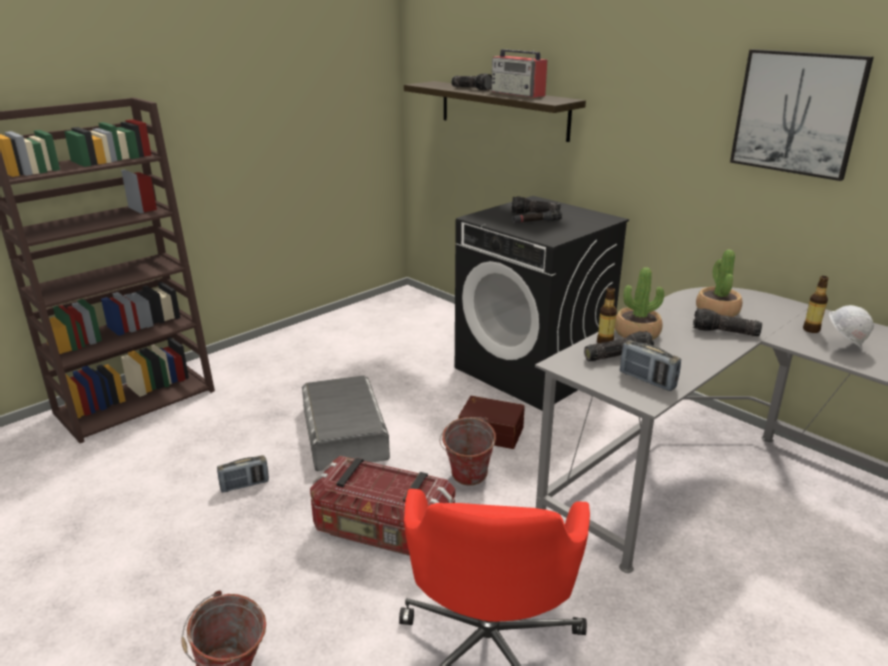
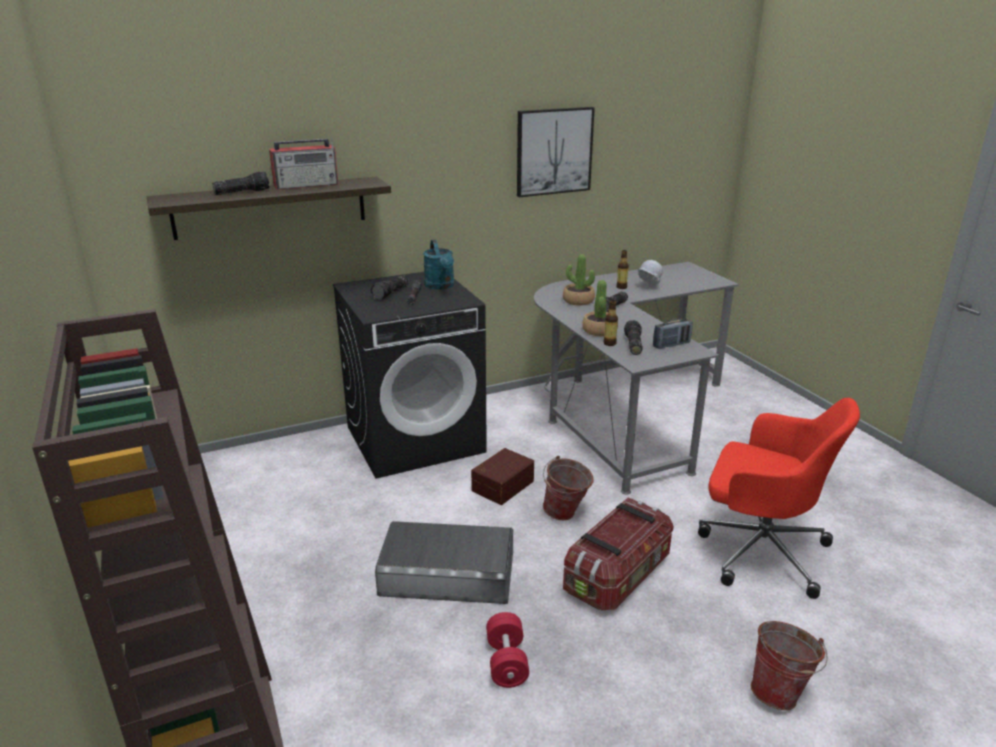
camera: 70 degrees left, 0 degrees up
radio [217,455,269,493] -> red dumbbell [486,612,529,688]
none -> turquoise watering can [423,240,454,289]

